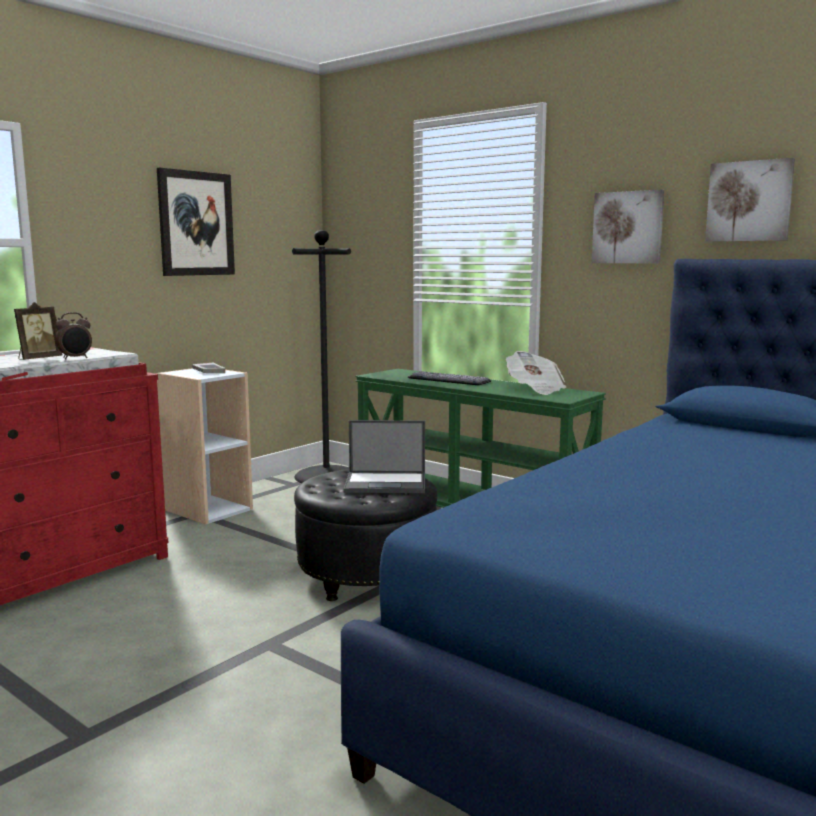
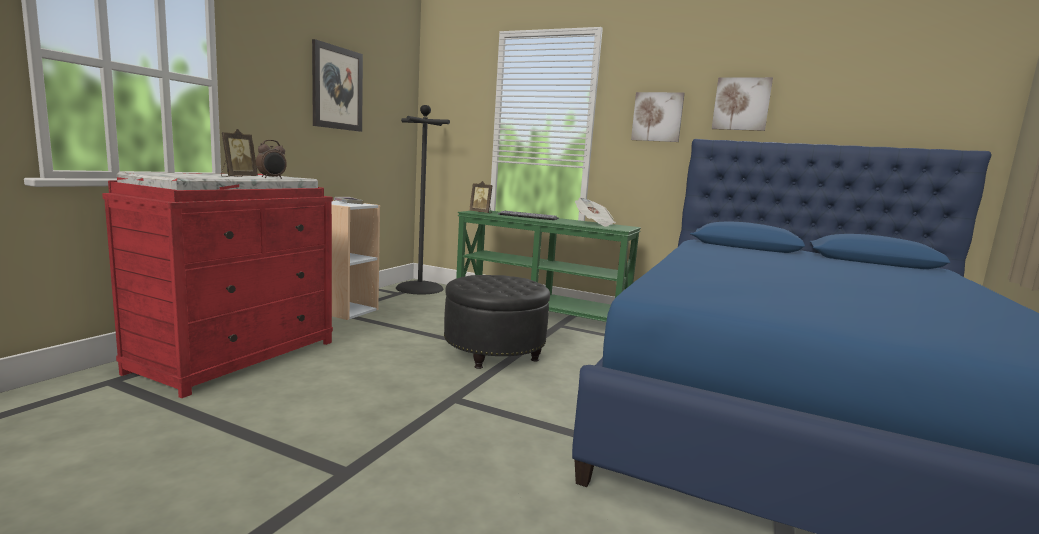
camera: 15 degrees left, 0 degrees up
laptop [343,420,425,493] -> none
none -> picture frame [470,181,493,213]

